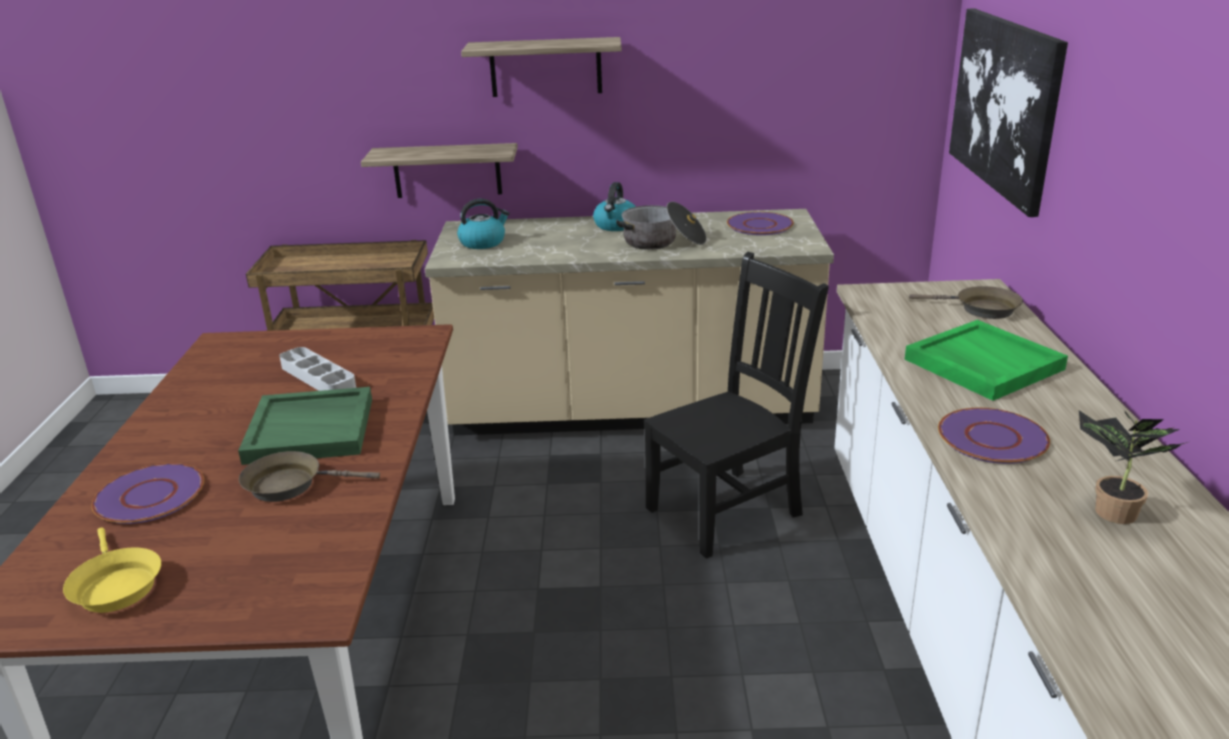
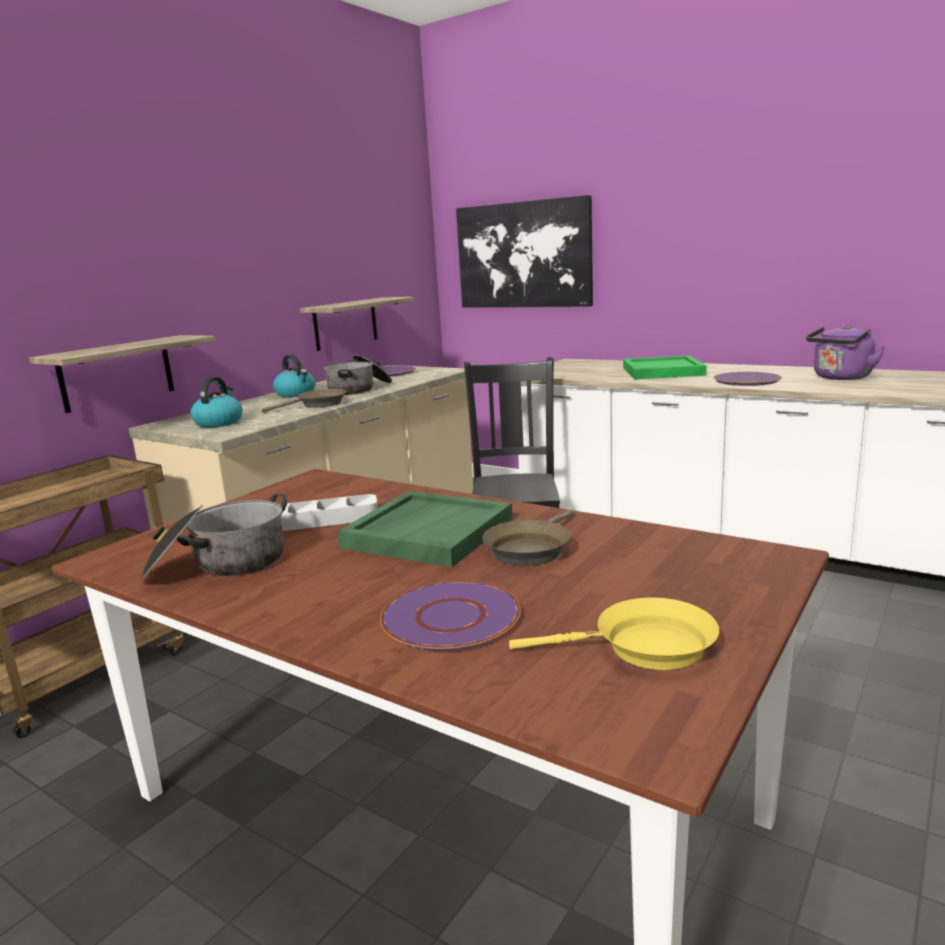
camera: 55 degrees left, 10 degrees down
shelf [461,37,622,97] -> shelf moved to [300,297,414,351]
brown frying pan [909,286,1023,319] -> brown frying pan moved to [262,389,346,412]
potted plant [1079,410,1188,524] -> purple kettle [806,324,885,380]
none -> cooking pot [140,493,287,581]

